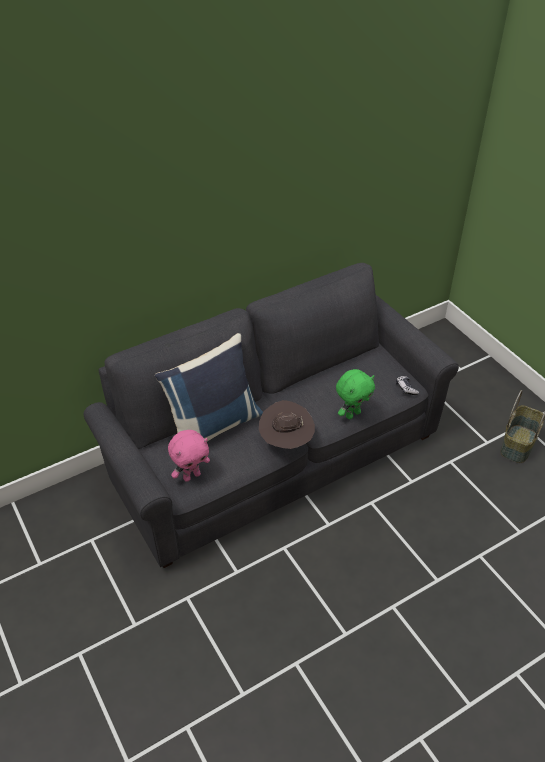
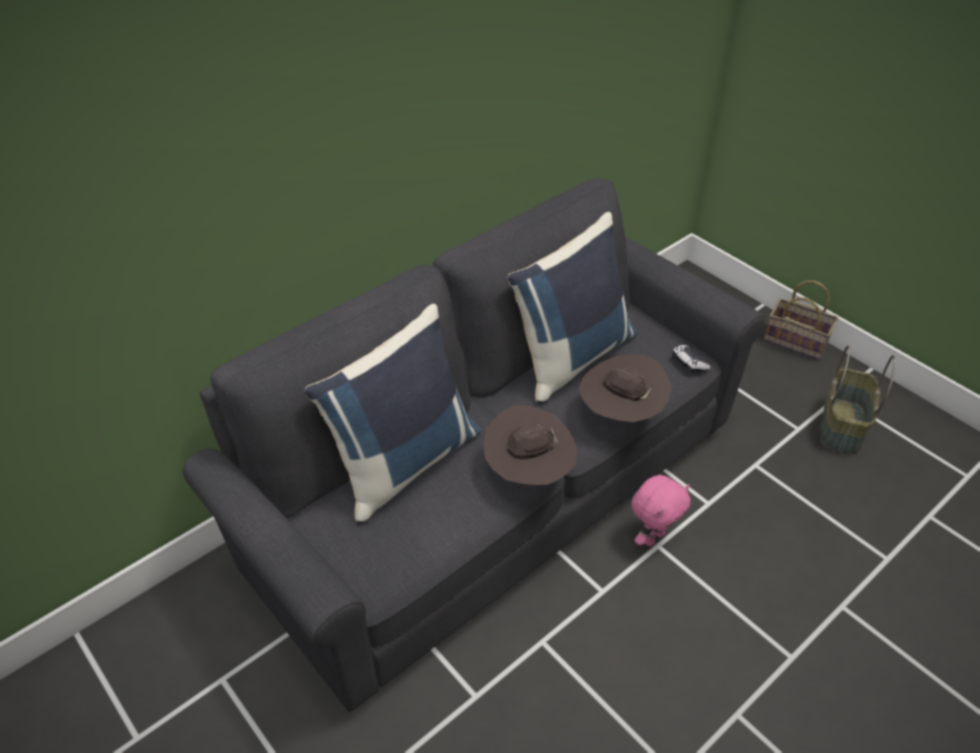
camera: 10 degrees left, 0 degrees up
pink plush toy [168,430,210,482] -> pink plush toy moved to [631,475,691,546]
green plush toy [336,369,375,419] -> brown hat [578,355,671,422]
none -> blue pillow [507,212,637,403]
none -> basket [764,280,838,360]

